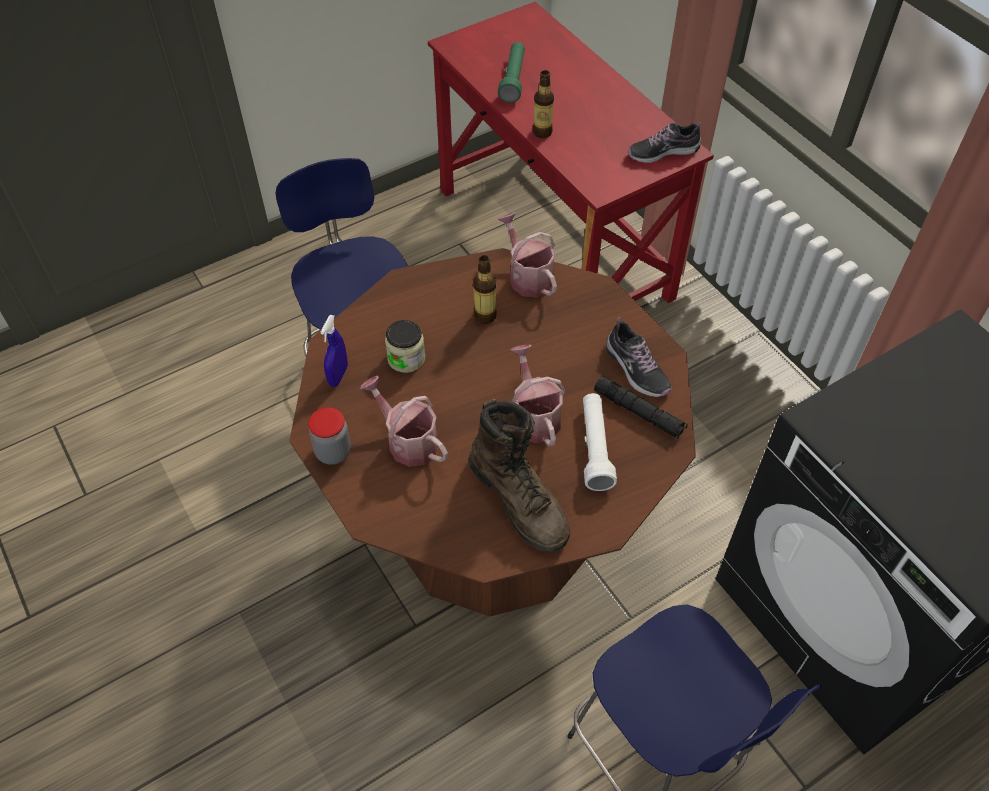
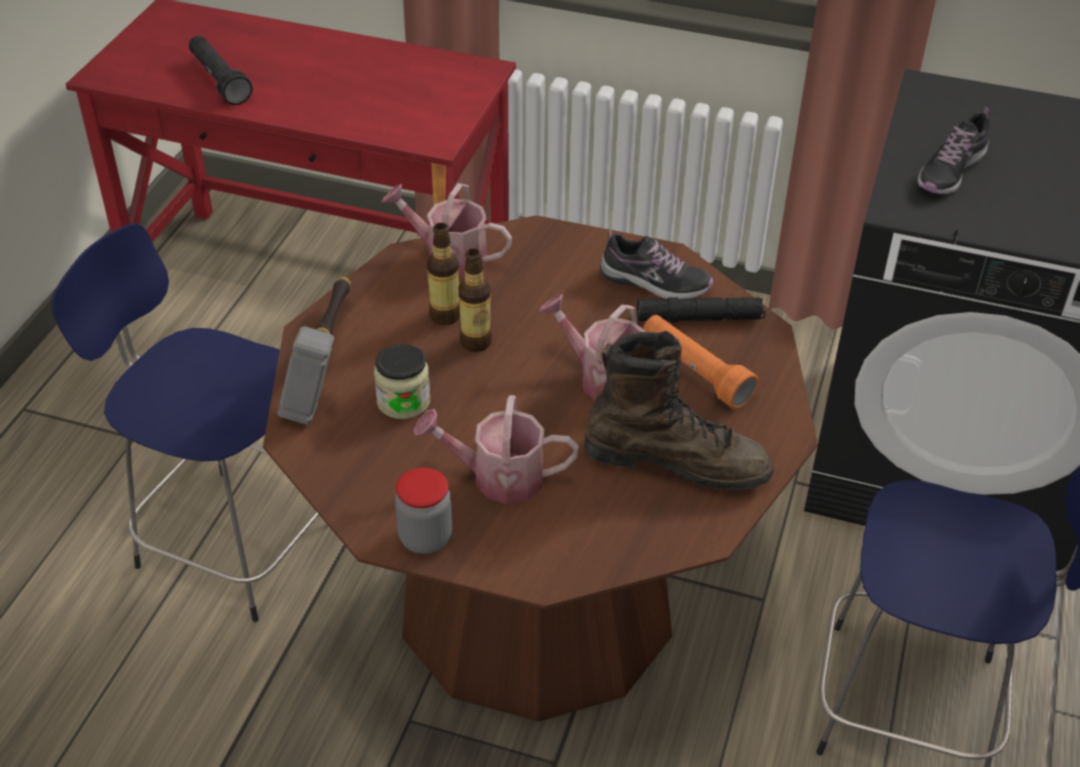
camera: 40 degrees left, 10 degrees down
blue spray bottle [320,315,348,387] -> none
green flashlight [498,42,525,103] -> black flashlight [189,36,253,105]
bottle [533,70,554,138] -> bottle moved to [458,249,492,352]
white flashlight [583,393,617,491] -> orange flashlight [643,315,759,409]
shoe [628,122,701,163] -> shoe moved to [918,107,989,194]
none -> hammer [277,277,351,425]

